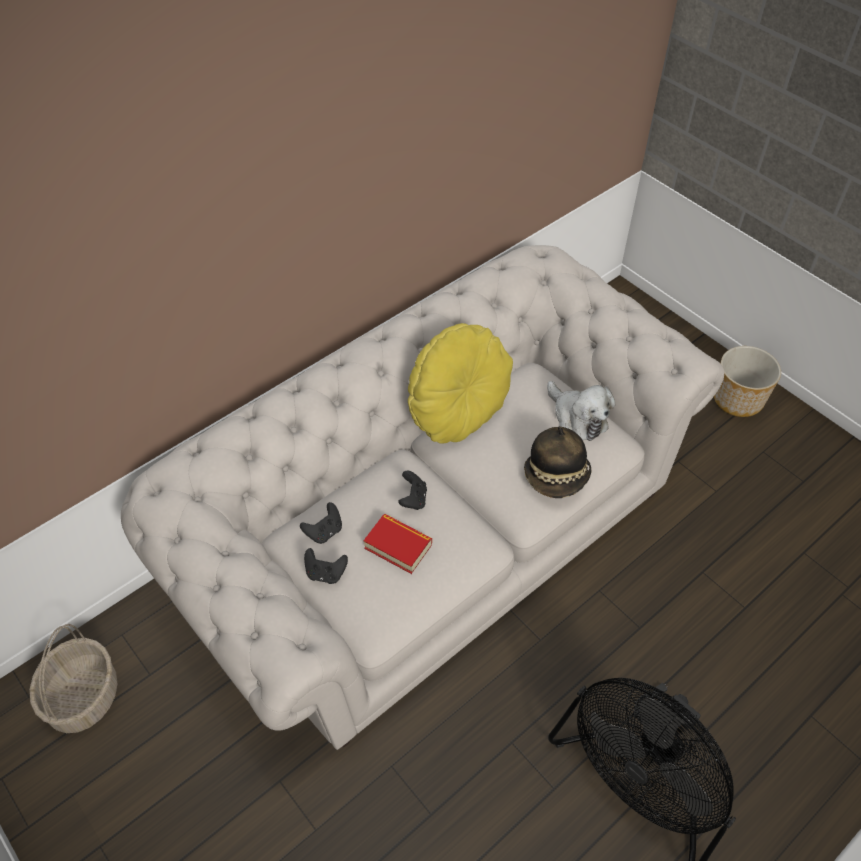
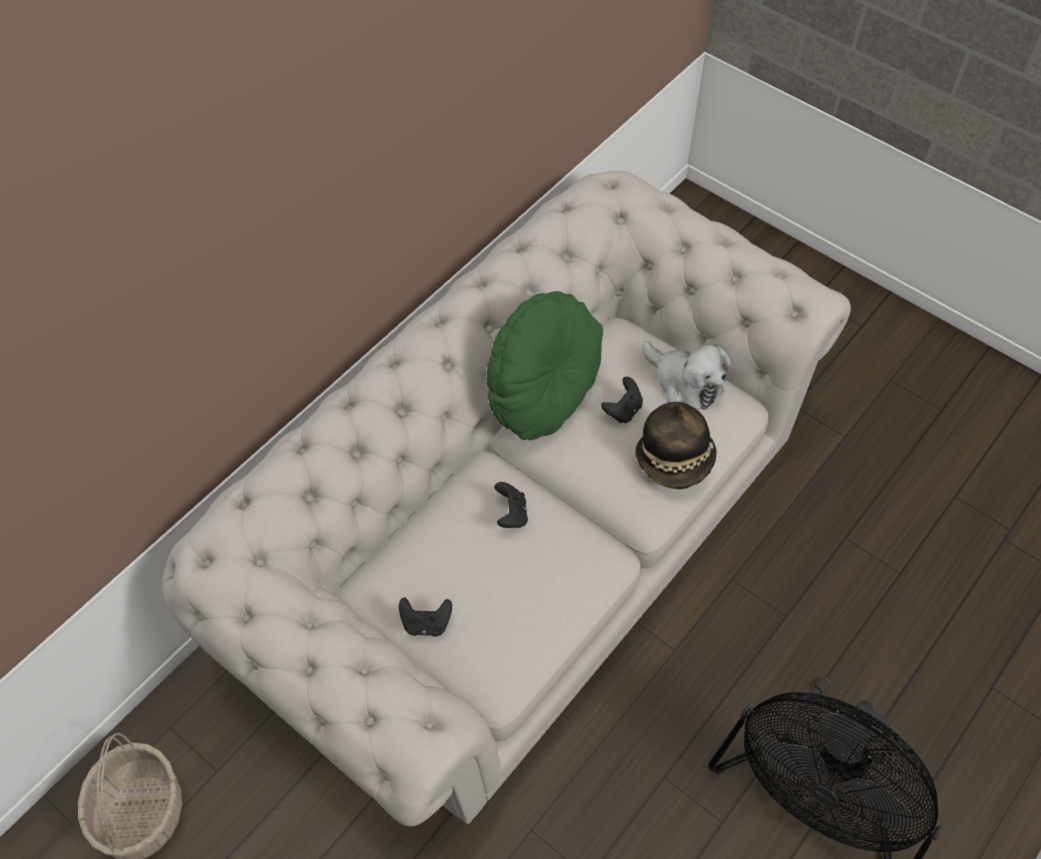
camera: 10 degrees left, 5 degrees up
black game controller [300,502,342,544] -> black game controller moved to [601,377,643,423]
book [363,514,432,574] -> none
yellow pillow [408,323,513,443] -> green pillow [486,291,603,440]
planter [714,346,781,417] -> none

